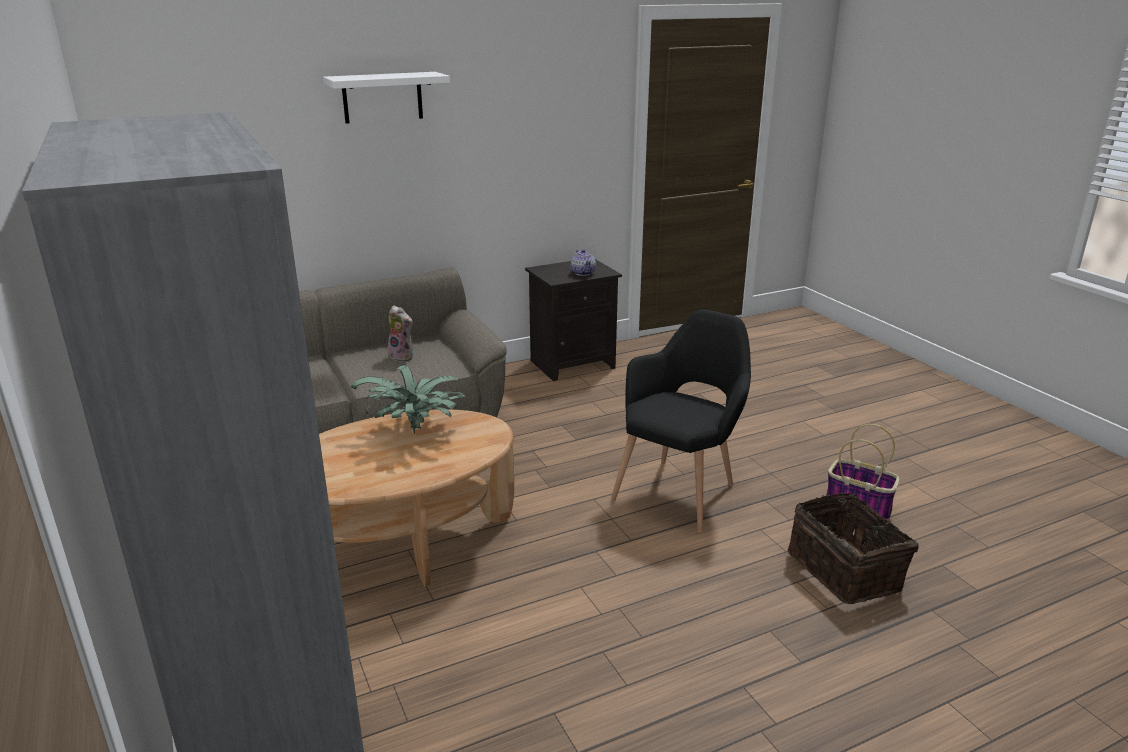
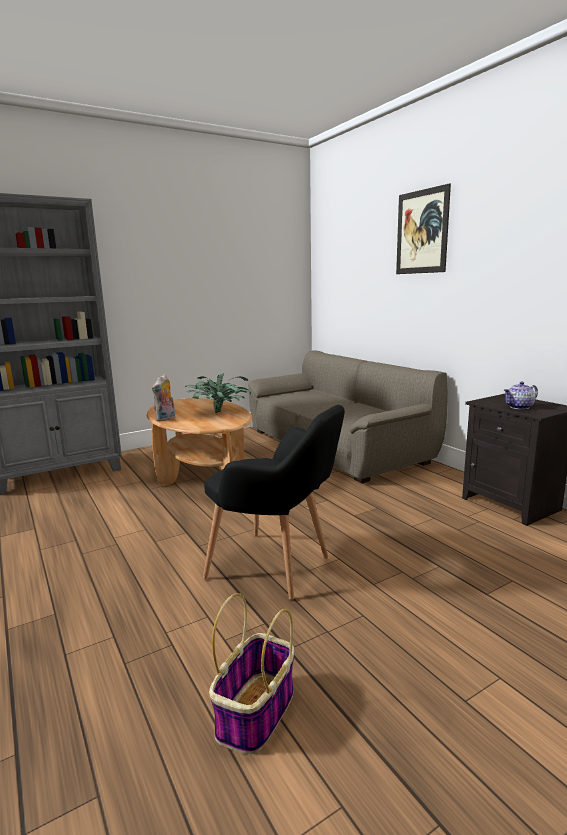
camera: 85 degrees right, 10 degrees down
white shelf [323,72,450,124] -> picture [396,183,451,274]
plush toy [385,305,413,362] -> plush toy moved to [152,374,175,421]
basket [788,492,918,604] -> none

